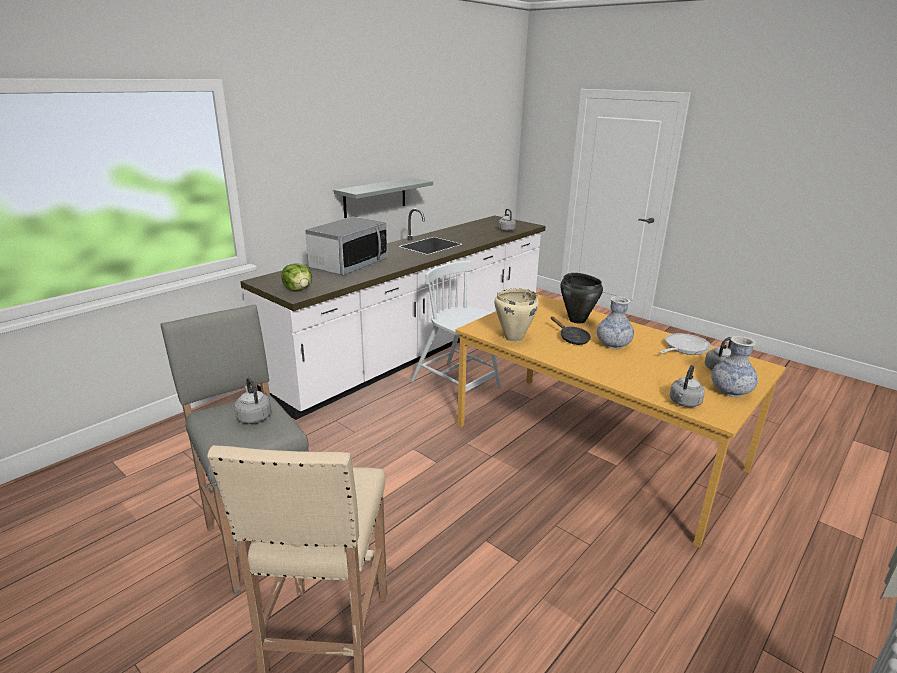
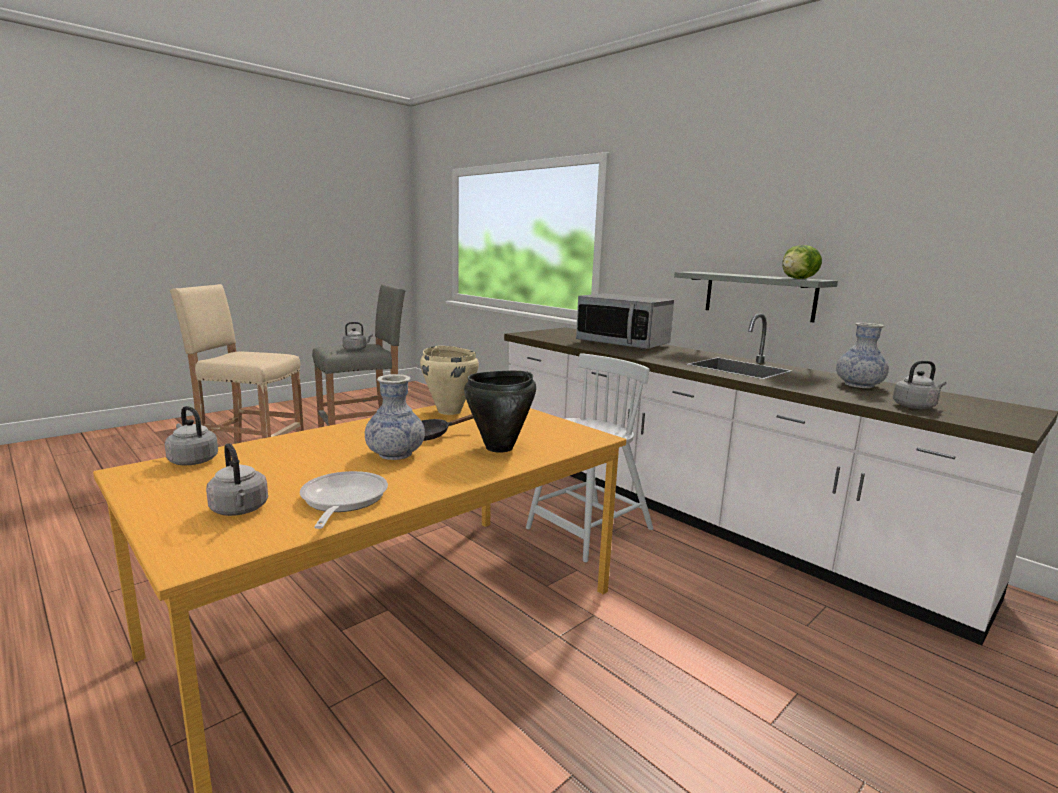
camera: 95 degrees right, 10 degrees down
lettuce [282,263,312,292] -> lettuce moved to [782,245,822,279]
frying pan [659,333,711,355] -> frying pan turned 150 degrees counterclockwise [300,471,388,529]
vase [711,336,758,397] -> vase moved to [836,323,889,388]

